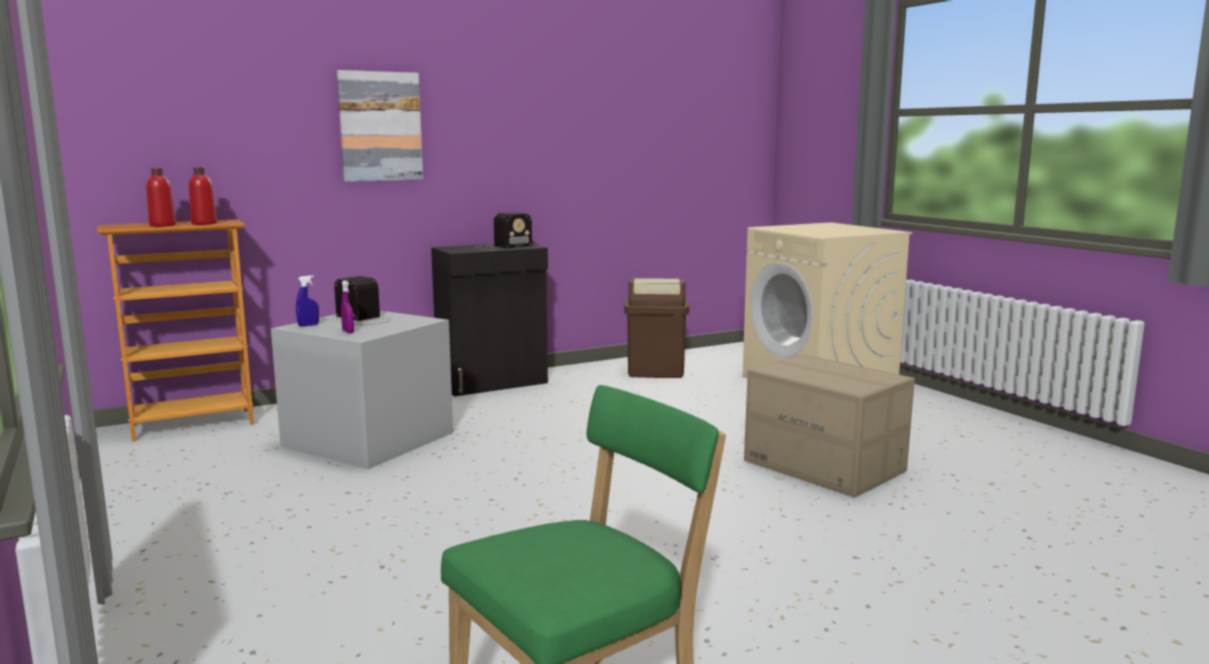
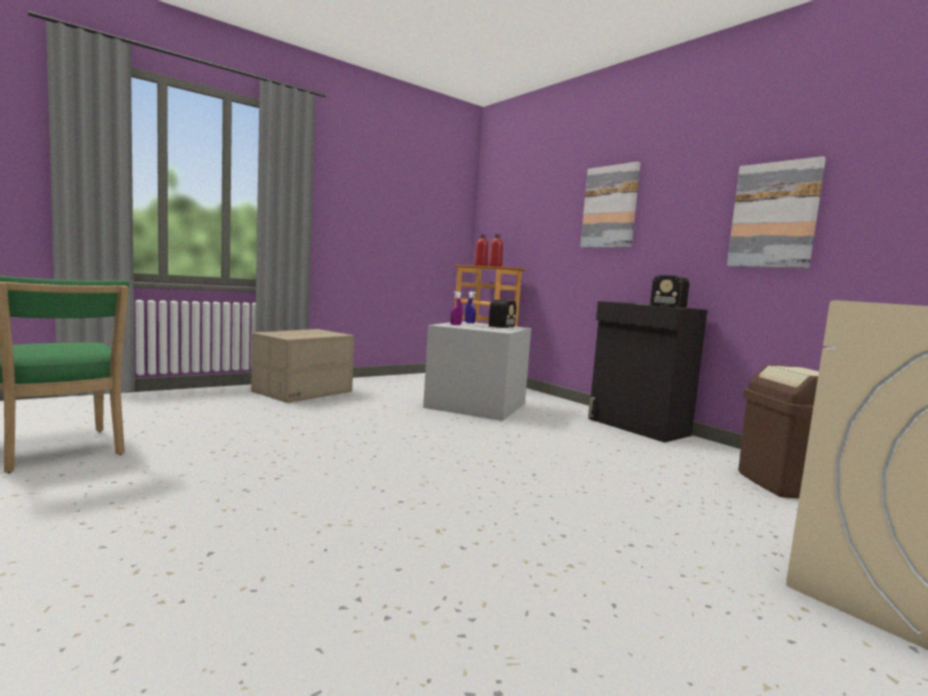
camera: 80 degrees right, 5 degrees down
cardboard box [744,354,915,497] -> cardboard box moved to [251,329,354,403]
none -> picture [727,156,826,268]

